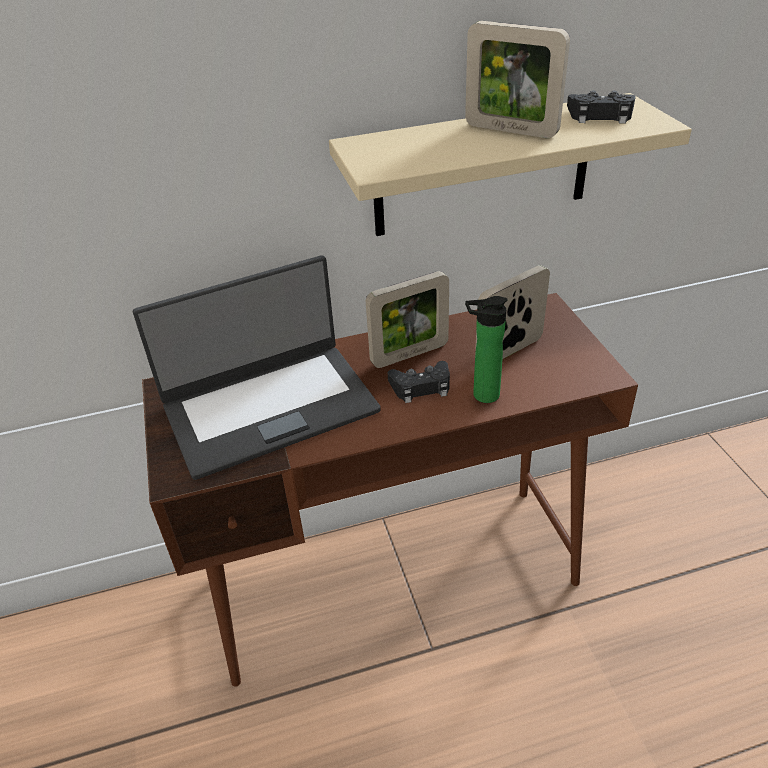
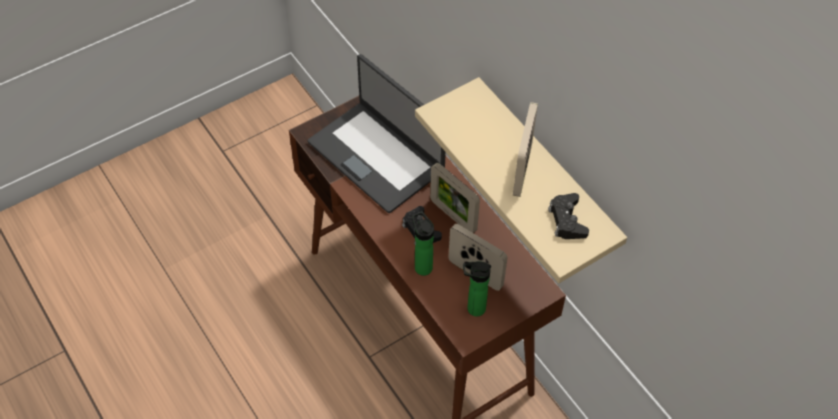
camera: 70 degrees right, 15 degrees up
none -> bottle [463,261,491,317]

